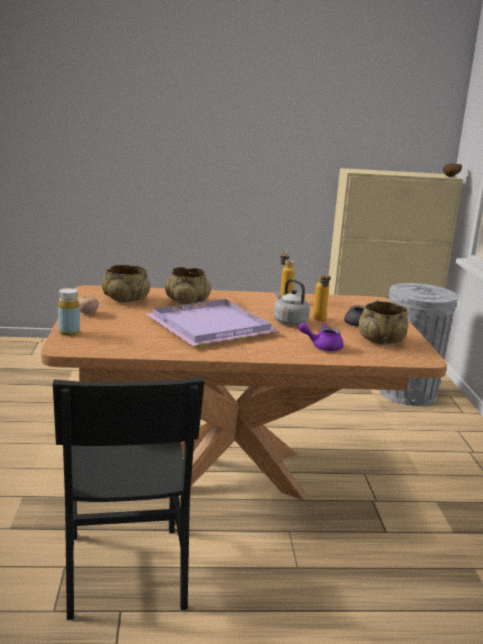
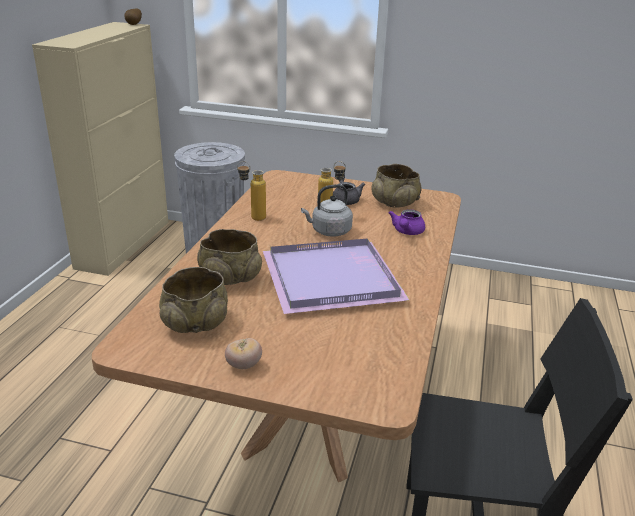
camera: 70 degrees left, 10 degrees up
yellow bottle [58,288,80,336] -> none

